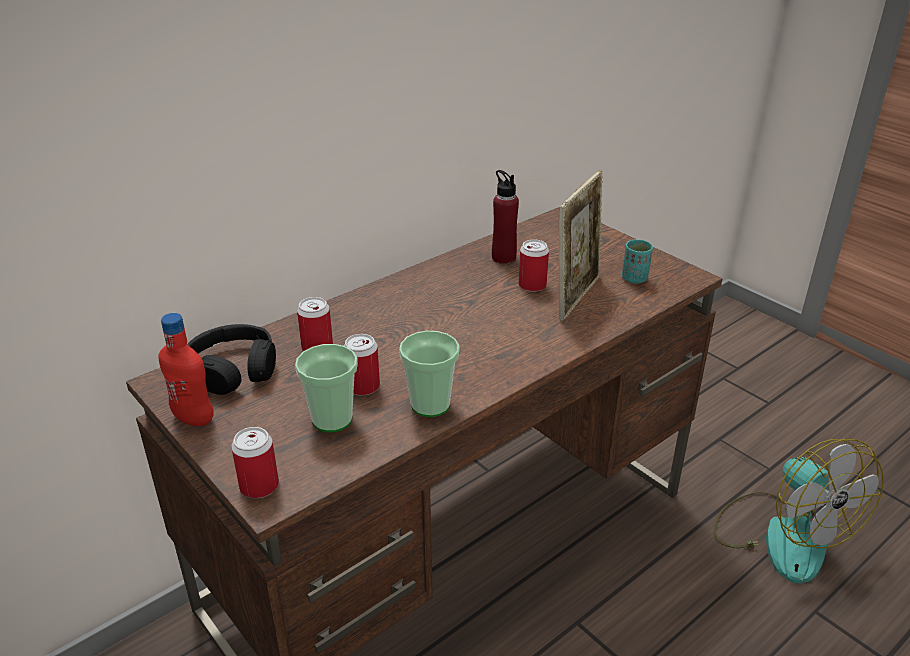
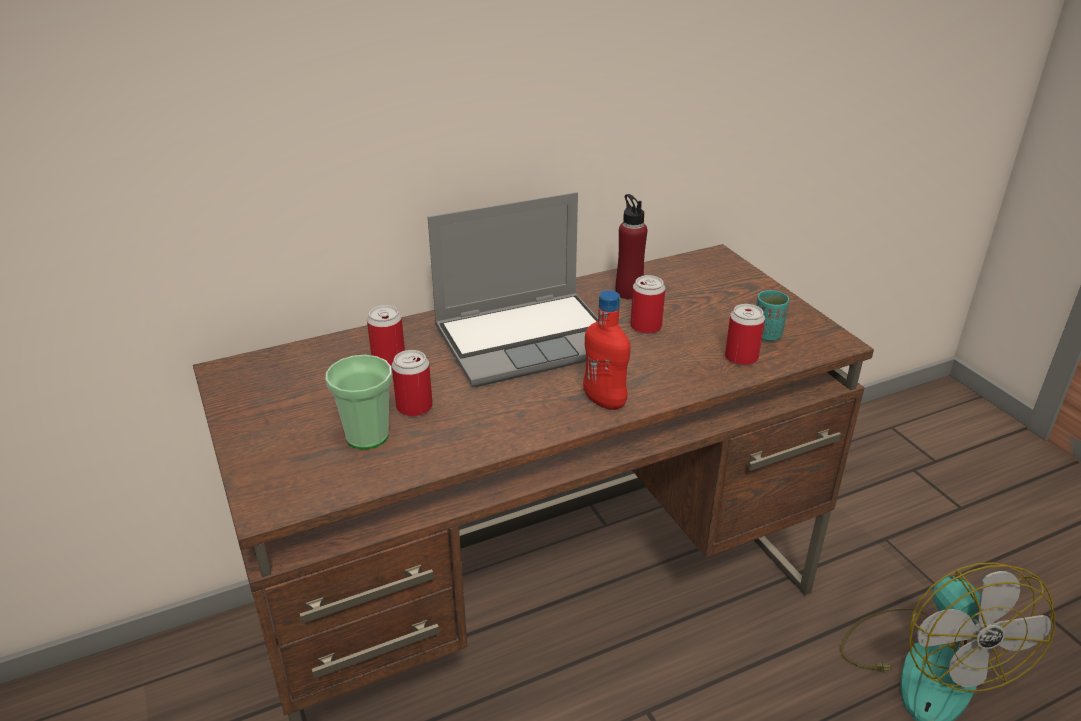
camera: 15 degrees right, 0 degrees up
red bottle [158,313,214,426] -> red bottle moved to [583,290,630,410]
black headphones [188,324,276,395] -> none
can [231,427,279,498] -> can moved to [725,304,765,366]
cup [399,331,459,417] -> none
picture frame [559,170,603,321] -> none
none -> laptop [428,192,598,387]

